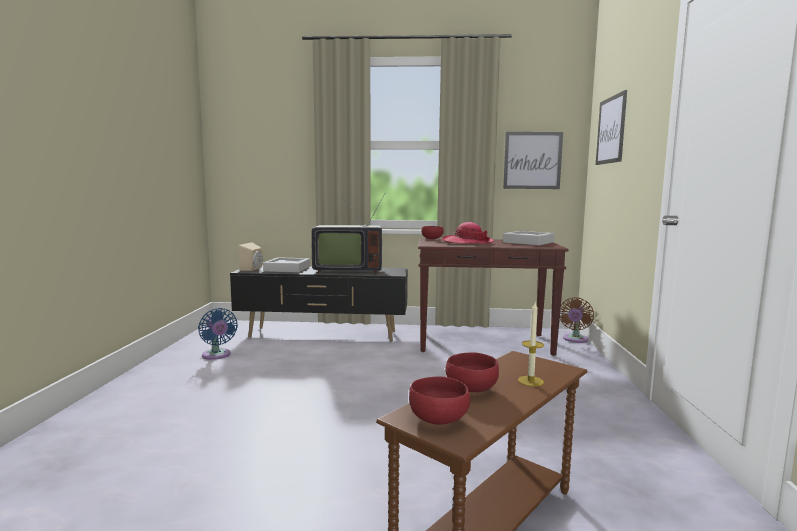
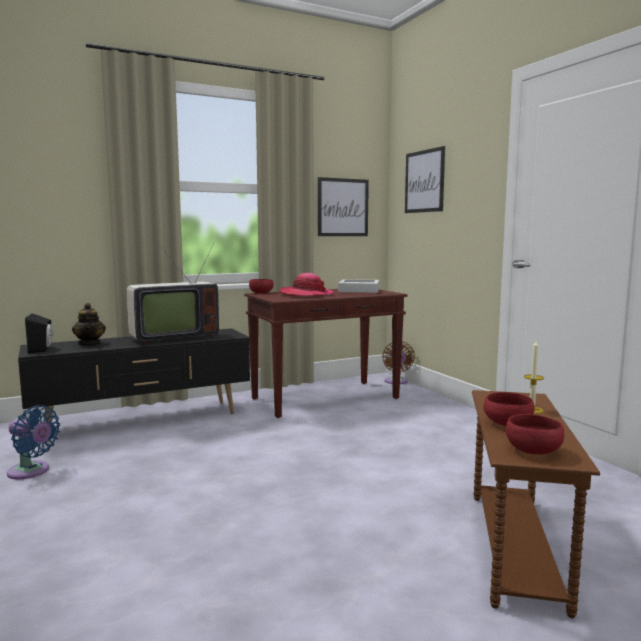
camera: 30 degrees left, 0 degrees up
beige speaker [239,242,263,271] -> black speaker [25,313,53,353]
grey tray [263,257,310,273] -> teapot [72,303,106,346]

